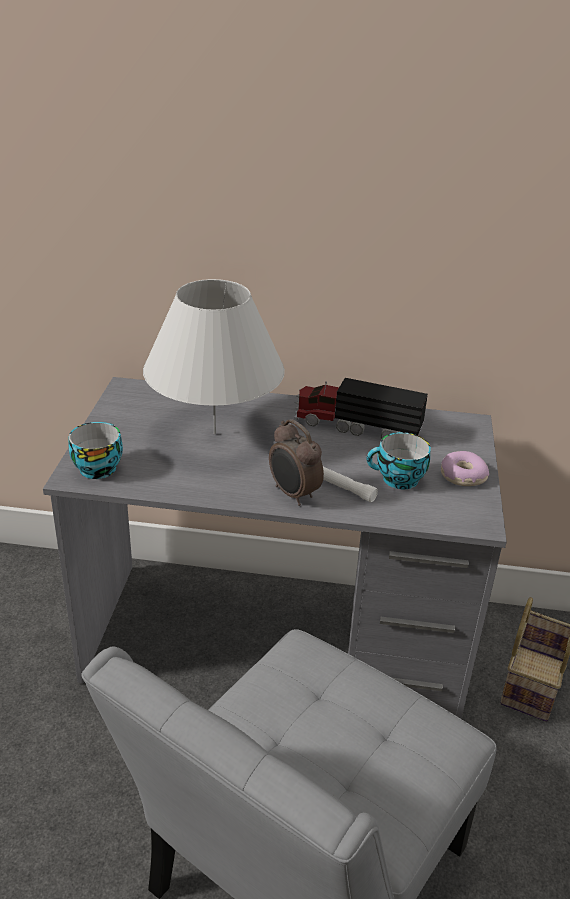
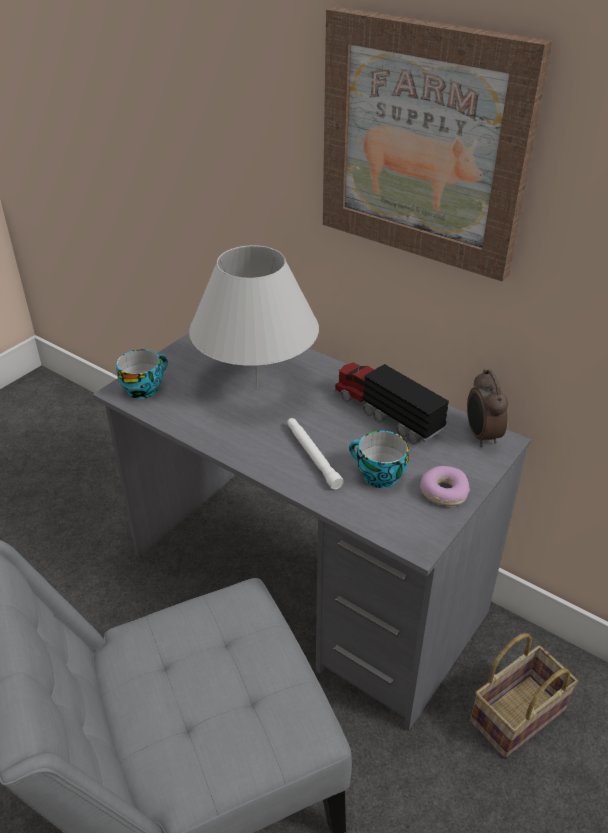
camera: 30 degrees right, 5 degrees up
alarm clock [269,419,324,506] -> alarm clock moved to [467,369,508,447]
none -> picture [323,7,552,281]

